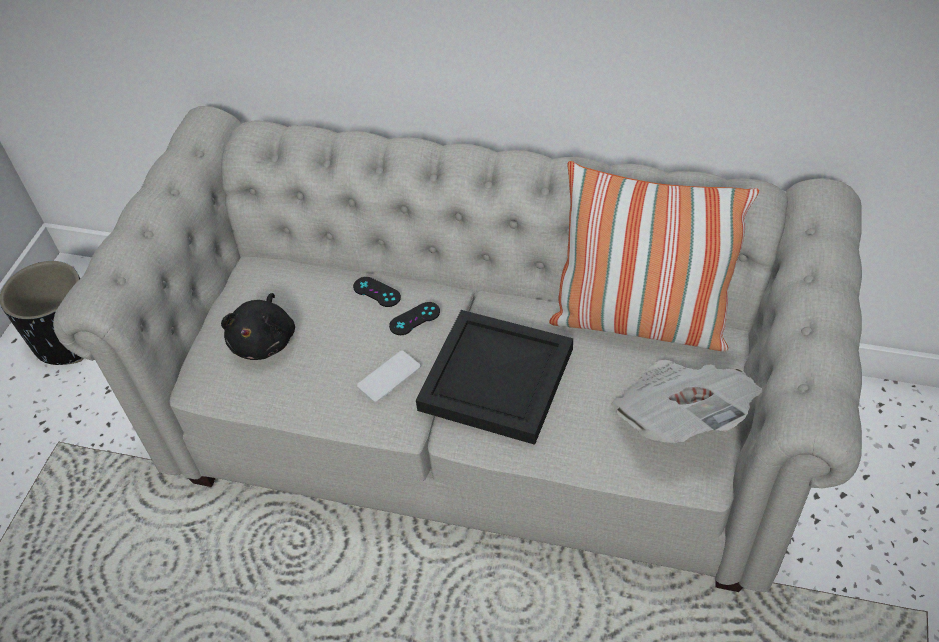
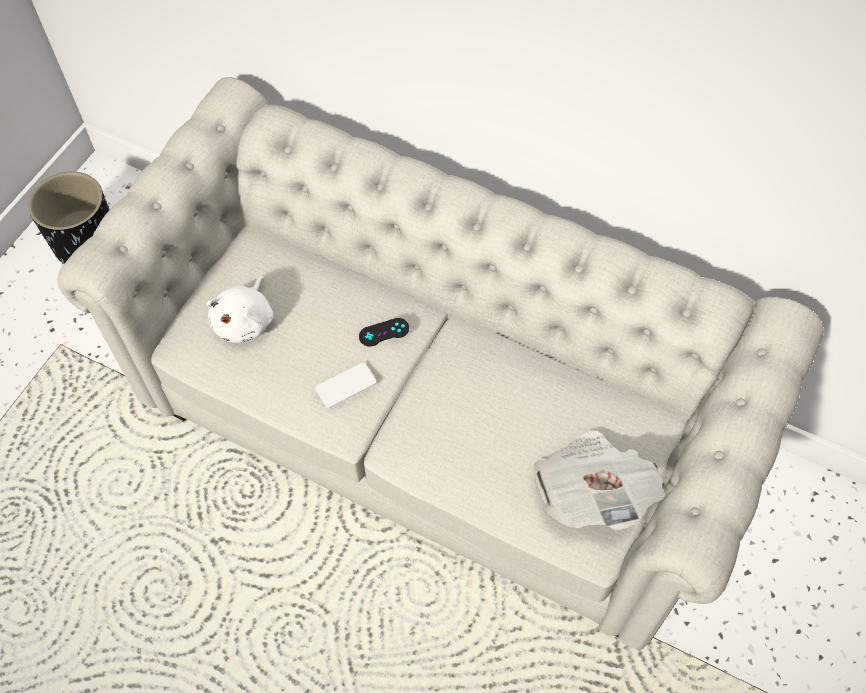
camera: 10 degrees right, 10 degrees up
black plush toy [221,293,295,360] -> white plush toy [206,276,274,343]
black game controller [353,277,401,307] -> none
black tray [416,310,573,445] -> none
pillow [549,161,759,351] -> none

